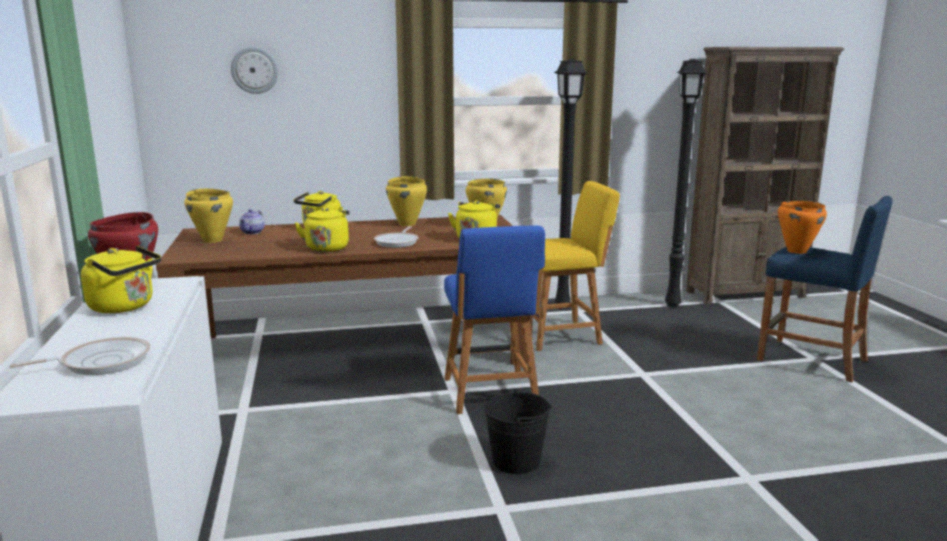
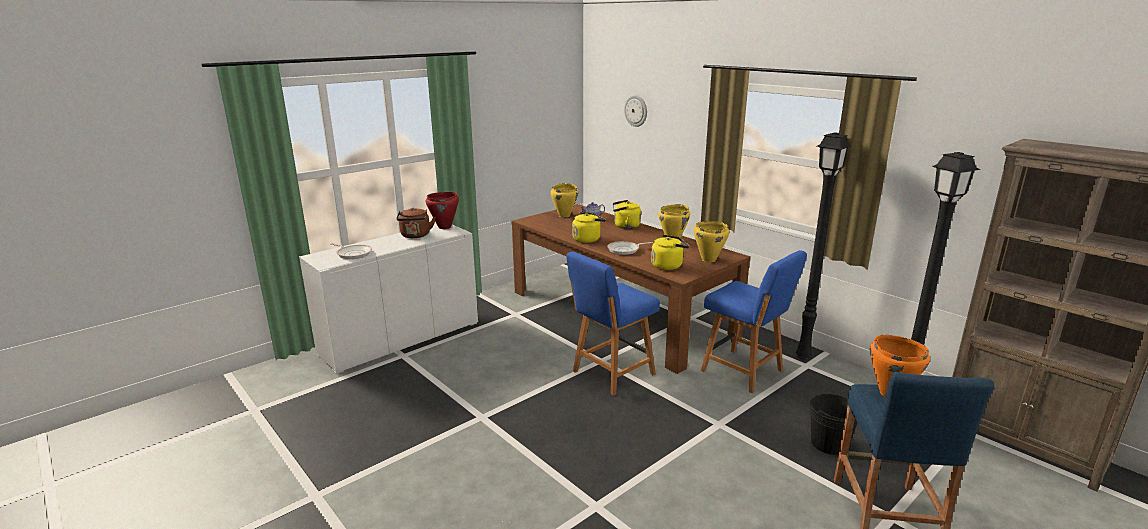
camera: 60 degrees right, 5 degrees up
yellow kettle [81,246,161,313] -> brown kettle [396,208,435,238]
black bucket [484,389,552,474] -> black bucket moved to [810,394,857,455]
yellow chair [533,181,620,351] -> blue chair [701,250,807,393]

